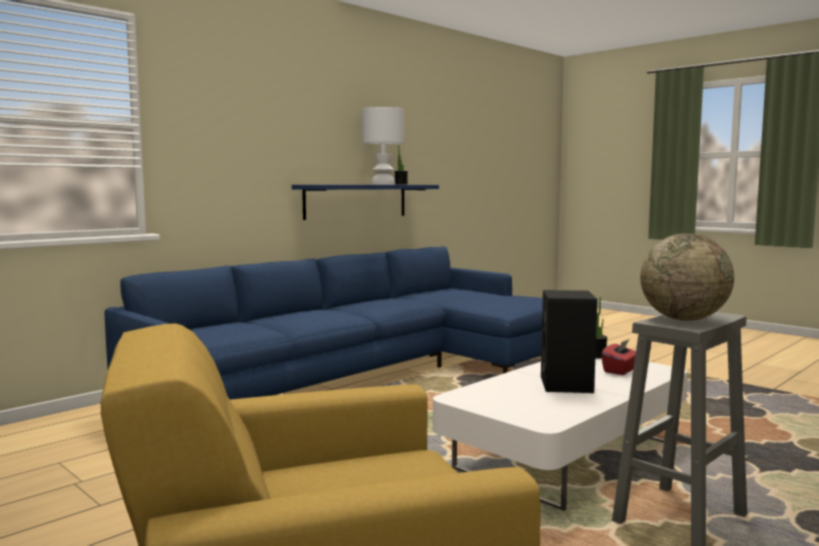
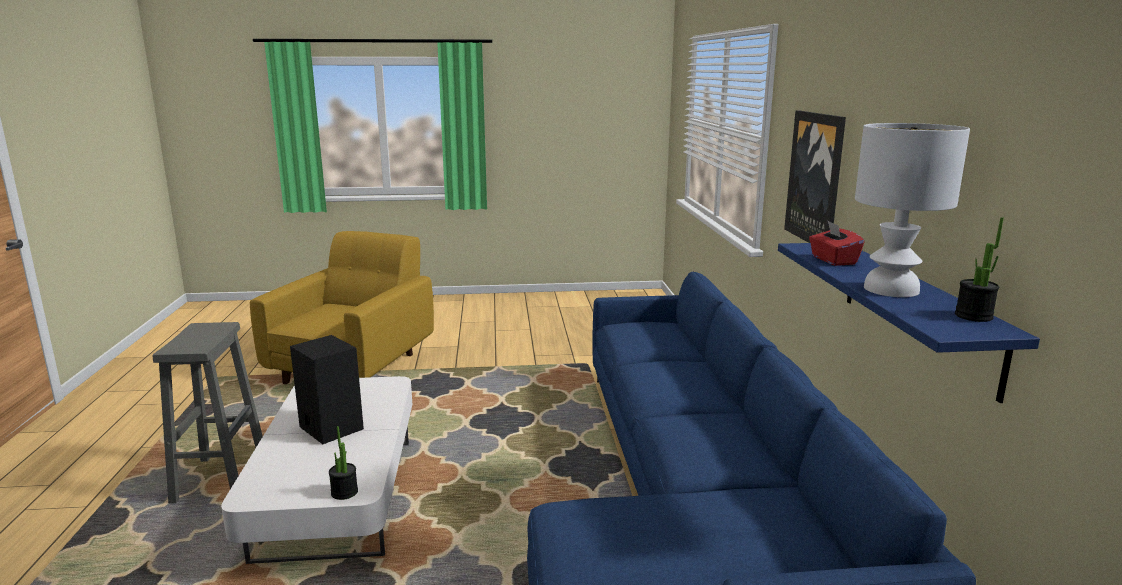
camera: 130 degrees right, 10 degrees up
red tissue box [601,339,636,375] -> red tissue box moved to [809,221,864,266]
globe [640,233,734,321] -> none
none -> picture [784,110,846,243]

